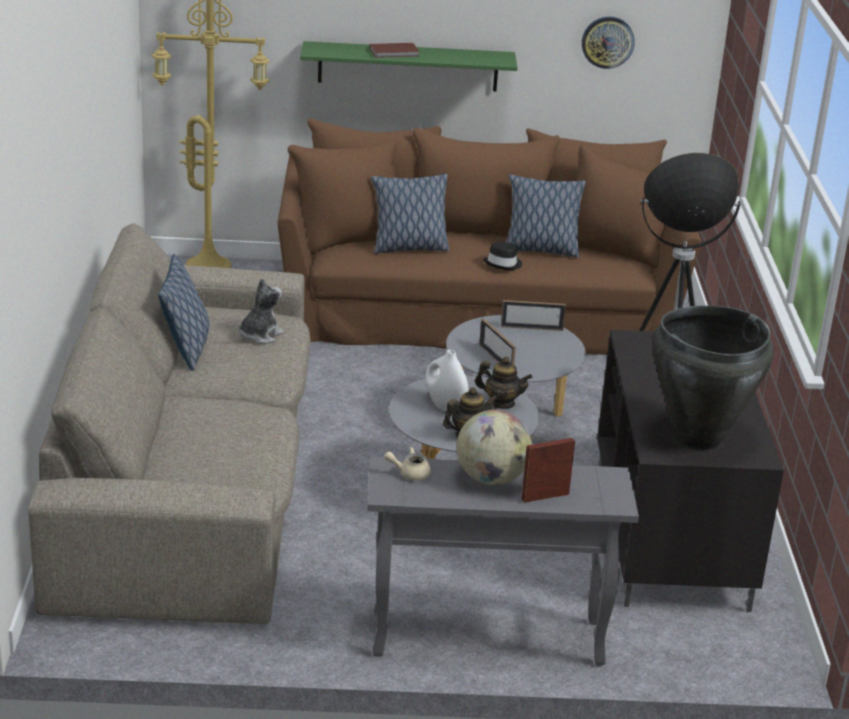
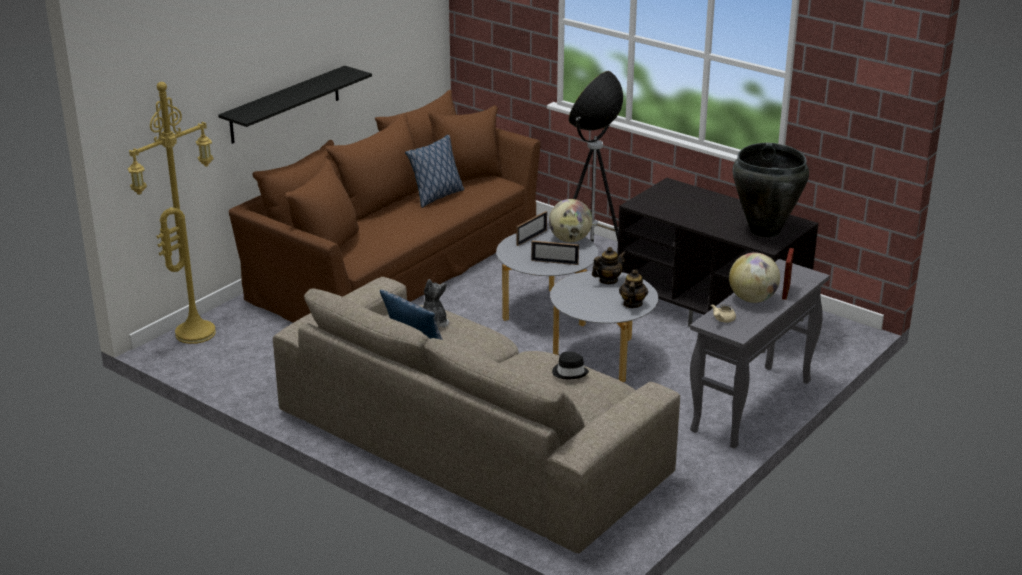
camera: 50 degrees left, 0 degrees up
green shelf [300,41,518,91] -> black shelf [218,66,372,144]
brown book [369,43,420,58] -> none
pillow [371,174,449,254] -> none
white vase [426,350,469,412] -> none
black hat [483,242,522,270] -> black hat moved to [552,352,589,379]
wall clock [582,17,635,69] -> none
none -> globe [549,199,592,242]

